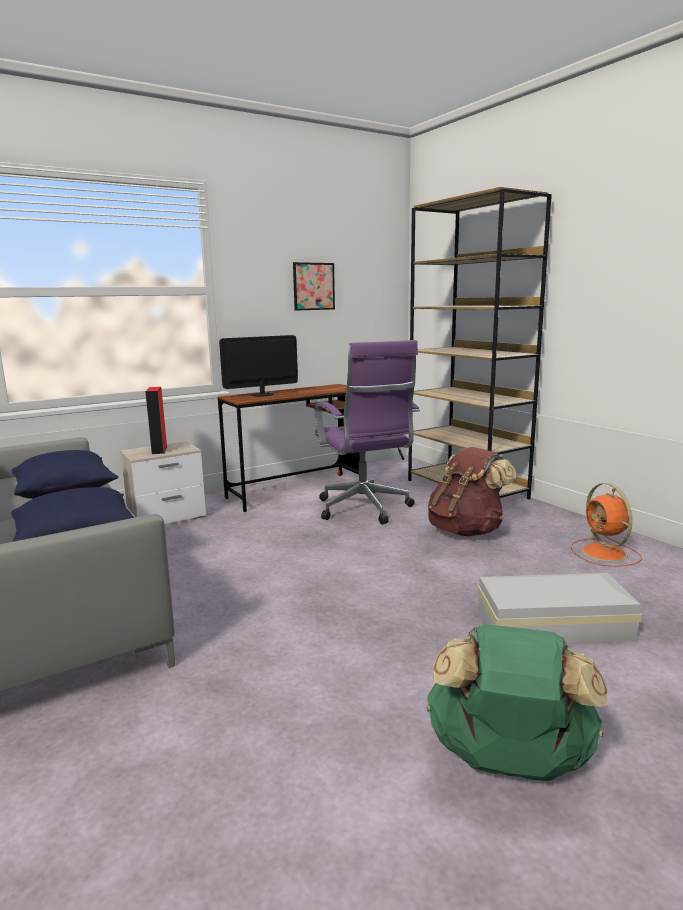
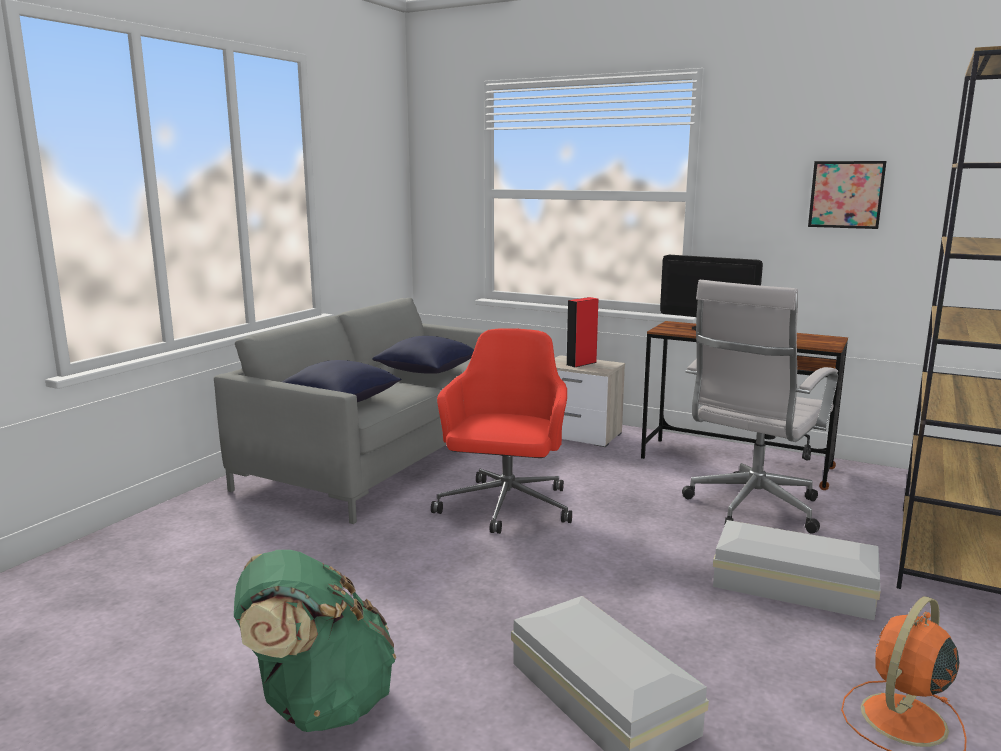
camera: 60 degrees right, 0 degrees up
purple office chair [315,340,420,525] -> white office chair [682,280,838,534]
brown backpack [428,447,516,536] -> white storage box [713,520,881,620]
none -> red office chair [431,328,572,534]

